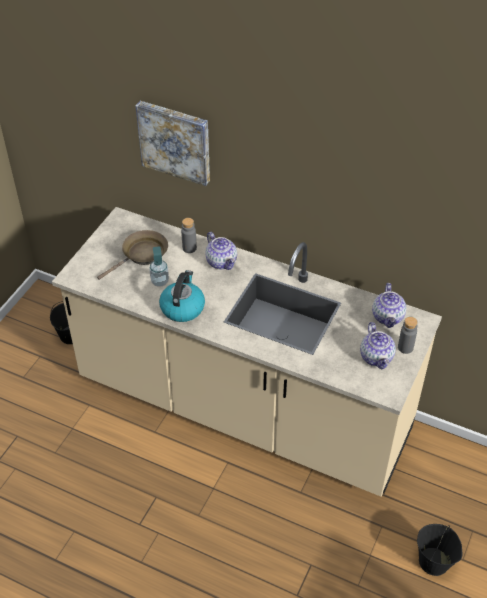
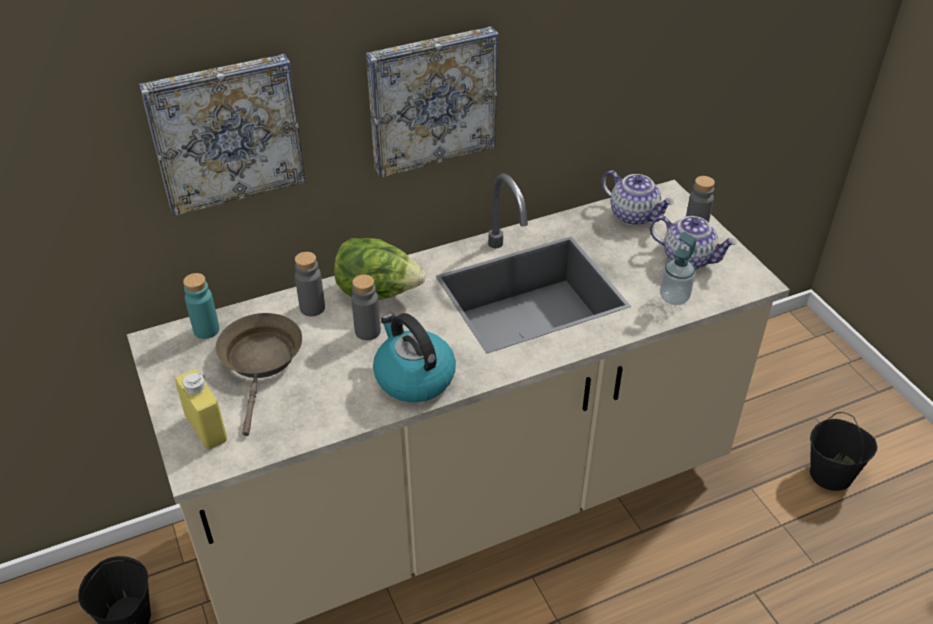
camera: 50 degrees left, 5 degrees down
soap dispenser [149,247,169,287] -> soap dispenser moved to [660,232,696,305]
teapot [205,232,237,270] -> lettuce [334,238,426,300]
none -> yellow bottle [175,369,227,450]
none -> turquoise bottle [183,273,220,339]
none -> grey bottle [351,274,381,340]
none -> picture [366,26,498,178]

